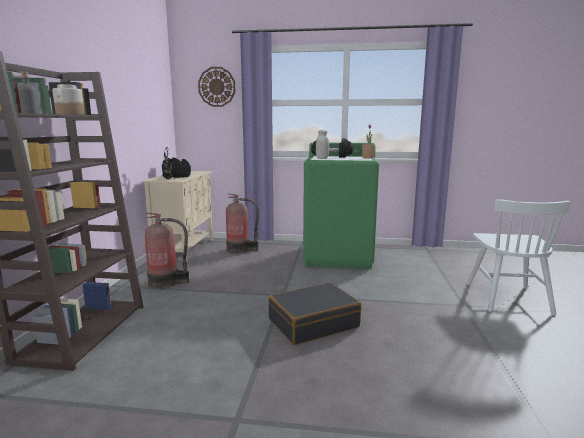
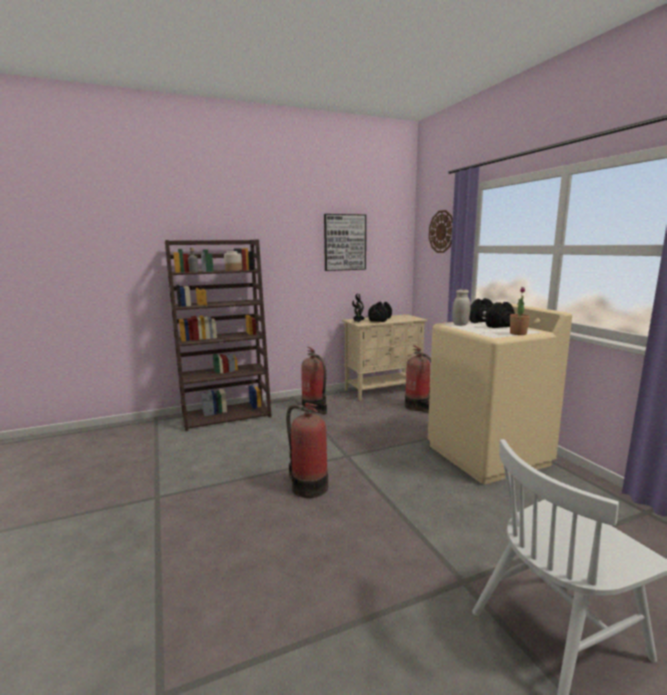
camera: 60 degrees right, 0 degrees up
black suitcase [268,282,361,345] -> fire extinguisher [286,403,328,498]
green washing machine [303,143,379,269] -> beige washing machine [428,302,572,484]
none -> picture [324,214,366,271]

